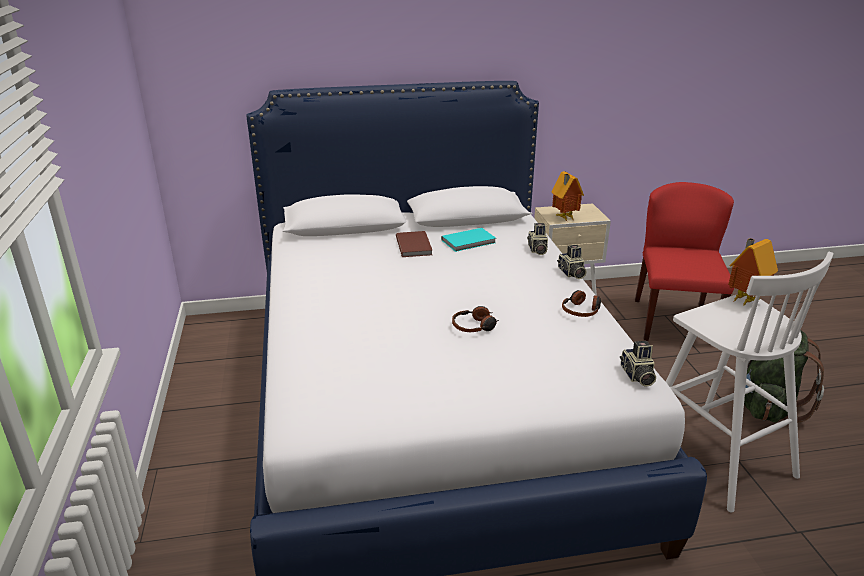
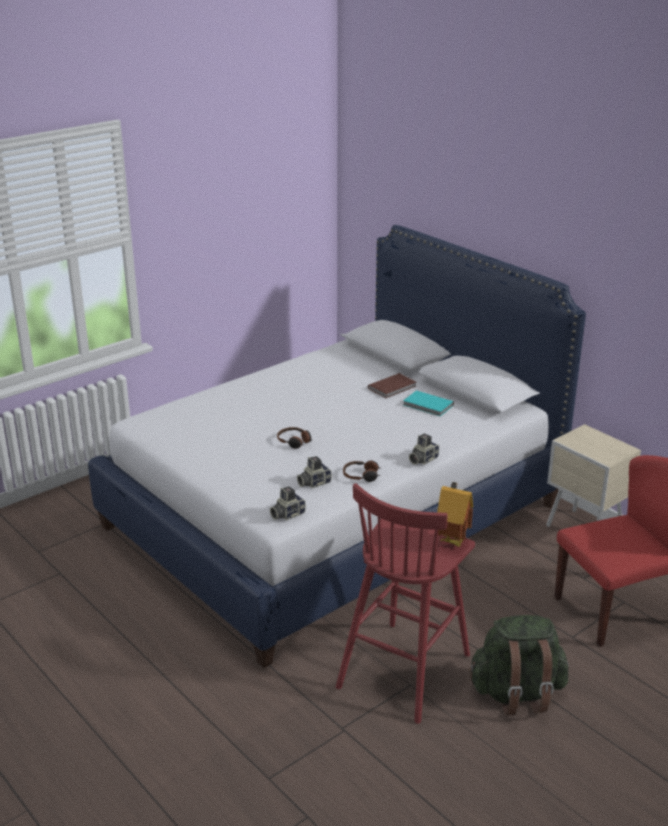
camera: 60 degrees right, 0 degrees up
camera [527,223,548,255] -> camera moved to [297,456,332,488]
toy house [551,171,584,221] -> none
white stool [666,251,833,512] -> red stool [336,483,475,724]

